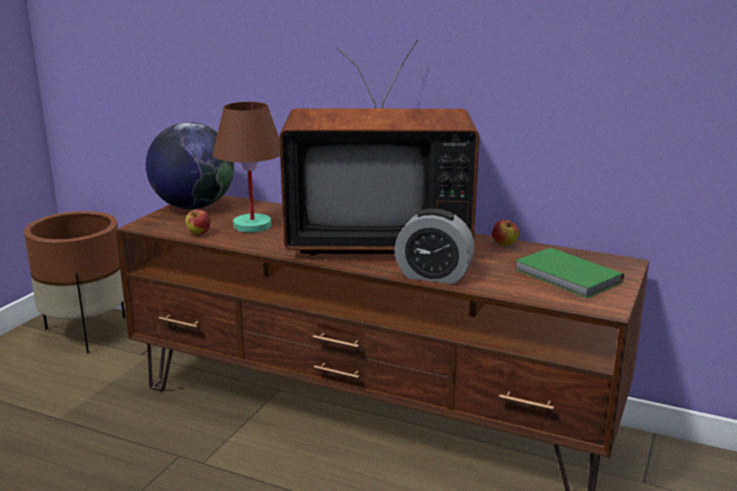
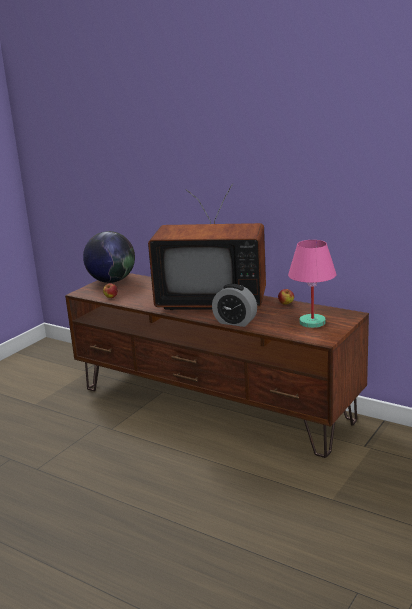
camera: 10 degrees right, 0 degrees up
brown planter [24,211,126,353] -> none
brown table lamp [213,102,280,233] -> none
green book [515,247,624,298] -> pink table lamp [288,240,336,328]

